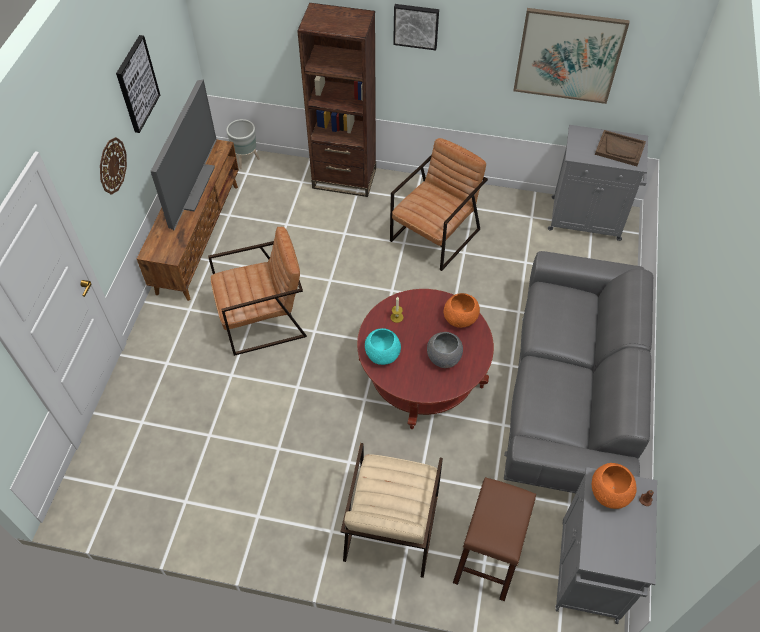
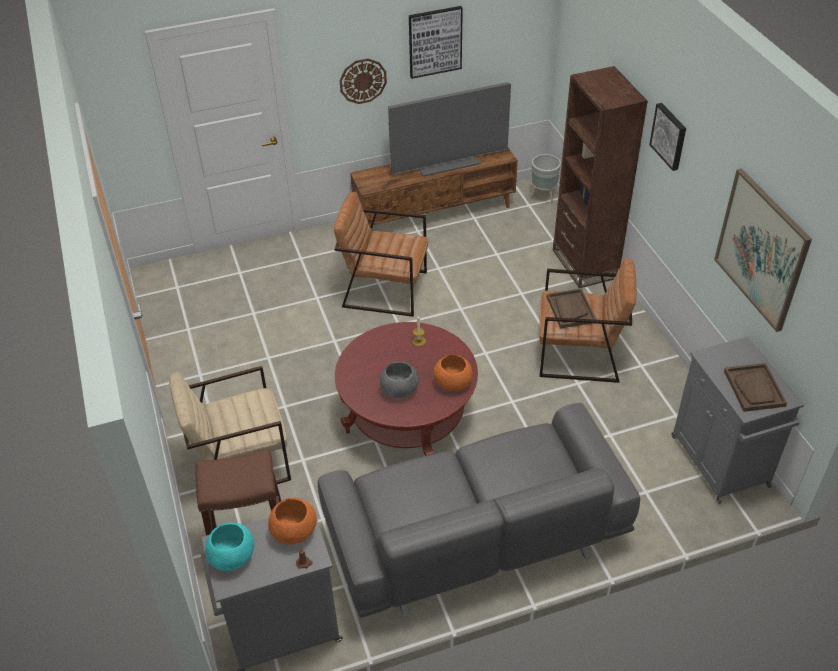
camera: 60 degrees right, 10 degrees down
brown armchair [208,227,307,356] -> brown armchair turned 150 degrees clockwise [334,192,428,317]
turquoise bowl [365,328,401,365] -> turquoise bowl moved to [205,523,254,571]
none -> brown tray [546,288,597,329]

